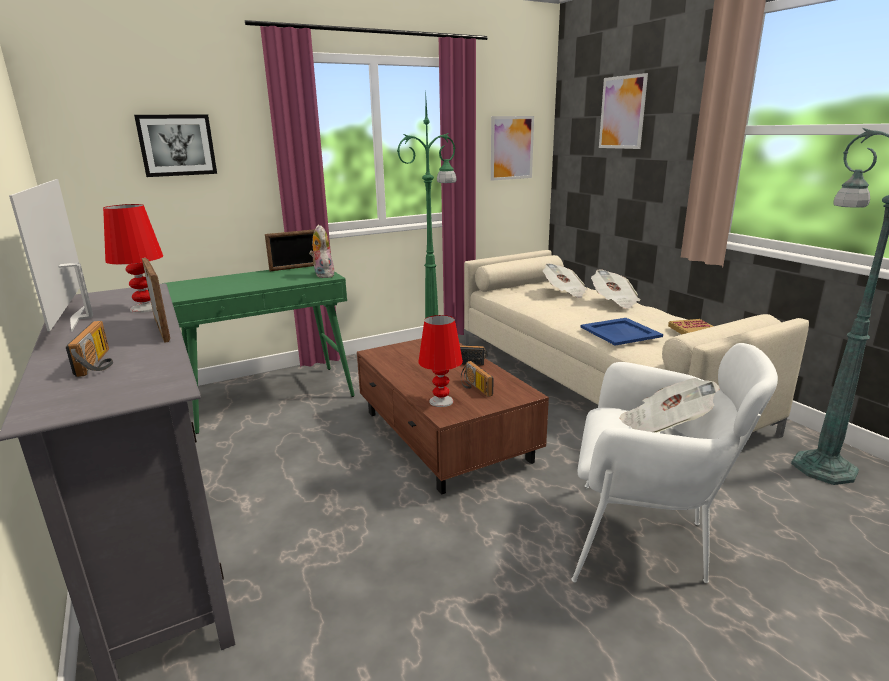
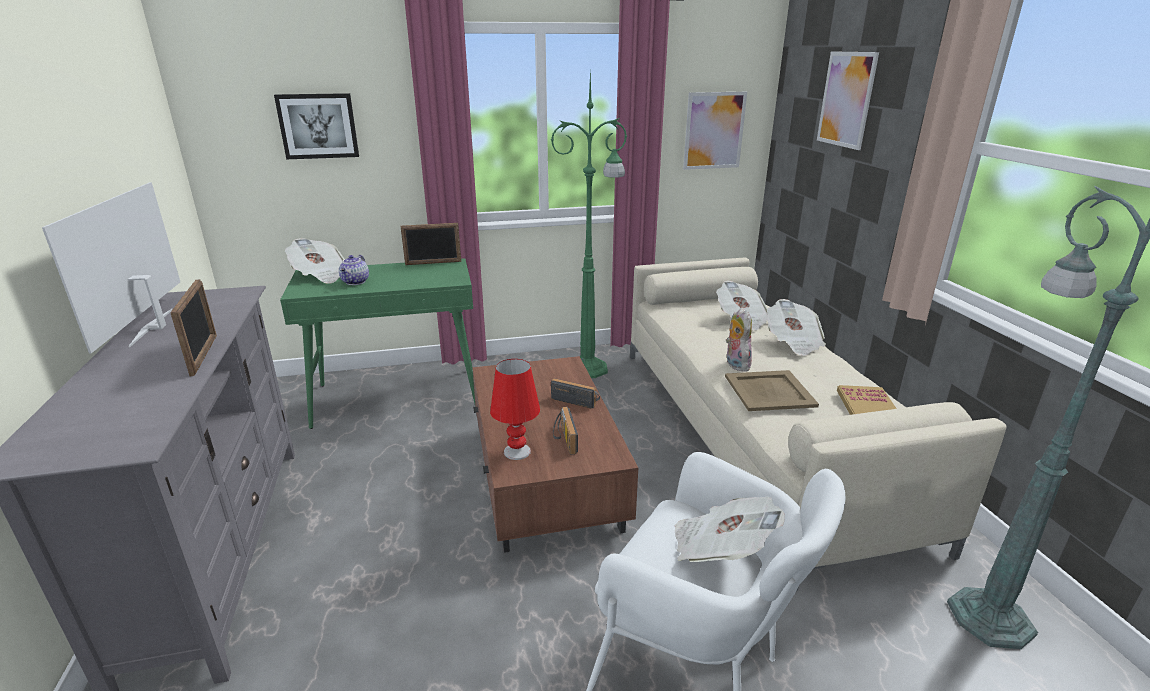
camera: 15 degrees right, 5 degrees up
radio [66,321,113,377] -> none
red table lamp [103,204,163,313] -> none
plush toy [309,225,334,278] -> plush toy moved to [726,308,752,372]
blue tray [581,318,663,346] -> beige tray [725,370,819,411]
none -> newspaper [285,238,344,284]
none -> teapot [339,255,369,285]

